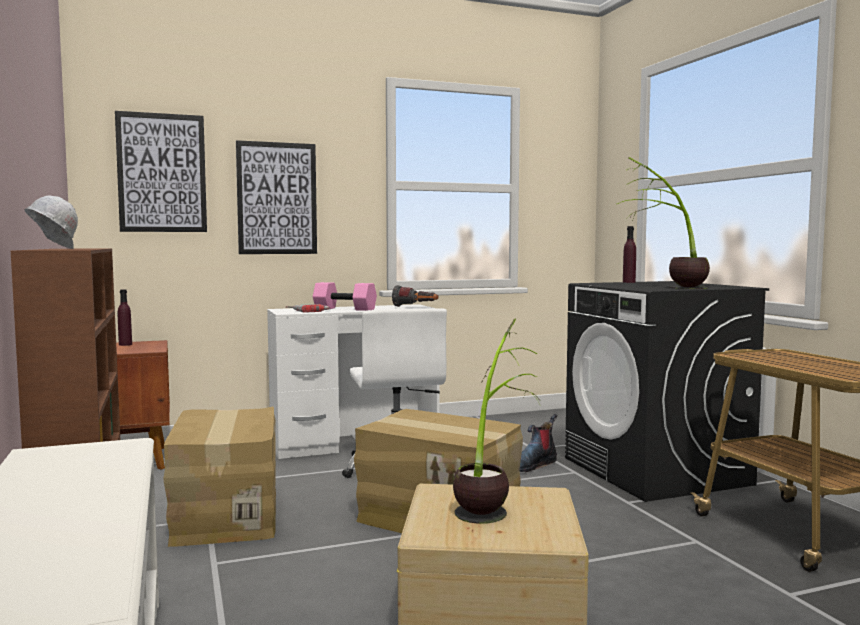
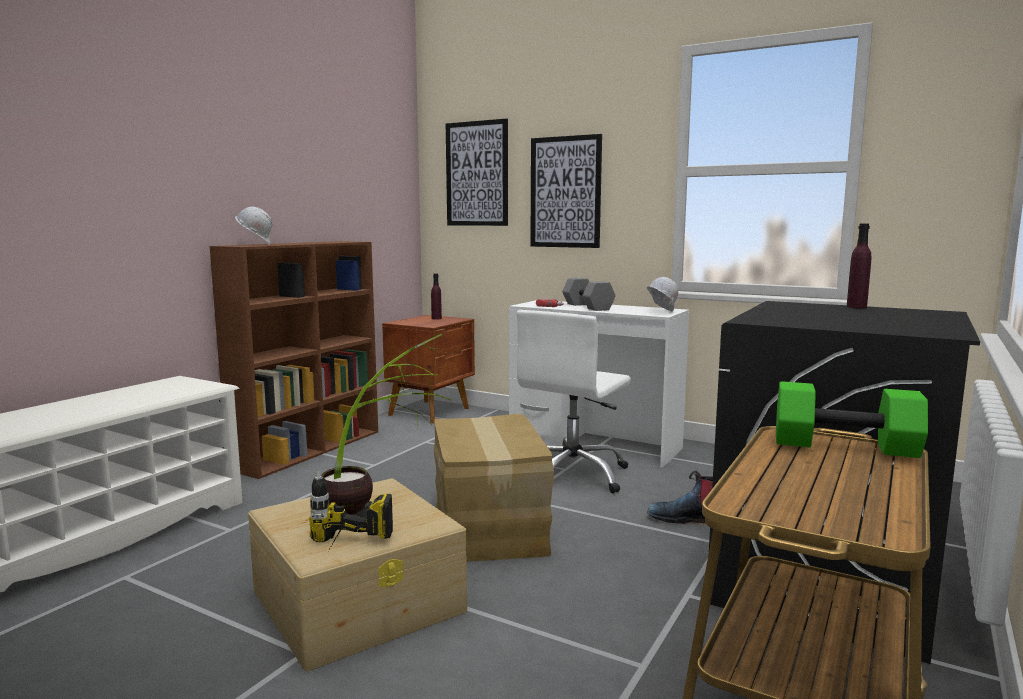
camera: 50 degrees right, 5 degrees up
cardboard box [164,407,276,547] -> none
pink dumbbell [313,282,377,311] -> grey dumbbell [562,278,616,311]
flashlight [392,285,438,307] -> white hard hat [647,277,678,312]
potted plant [617,157,710,289] -> none
none -> power drill [309,472,393,553]
none -> green dumbbell [776,381,928,458]

